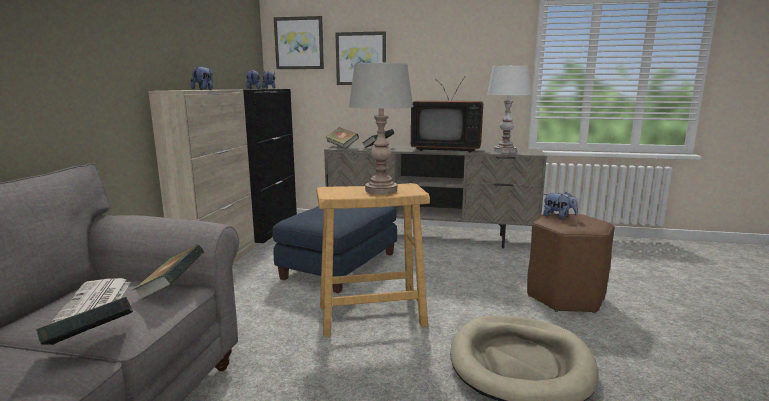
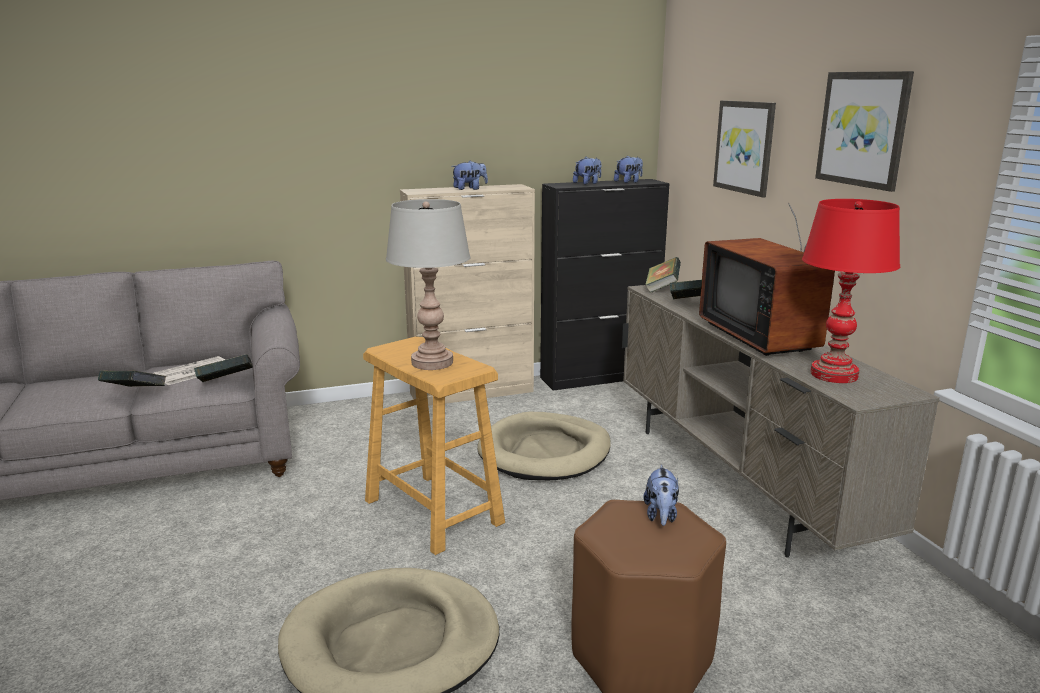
camera: 60 degrees right, 5 degrees up
blue ottoman [272,206,397,293] -> beige dog bed [477,412,611,480]
picture [274,16,324,69] -> picture moved to [815,71,914,192]
white table lamp [487,65,531,153] -> red table lamp [802,199,900,383]

